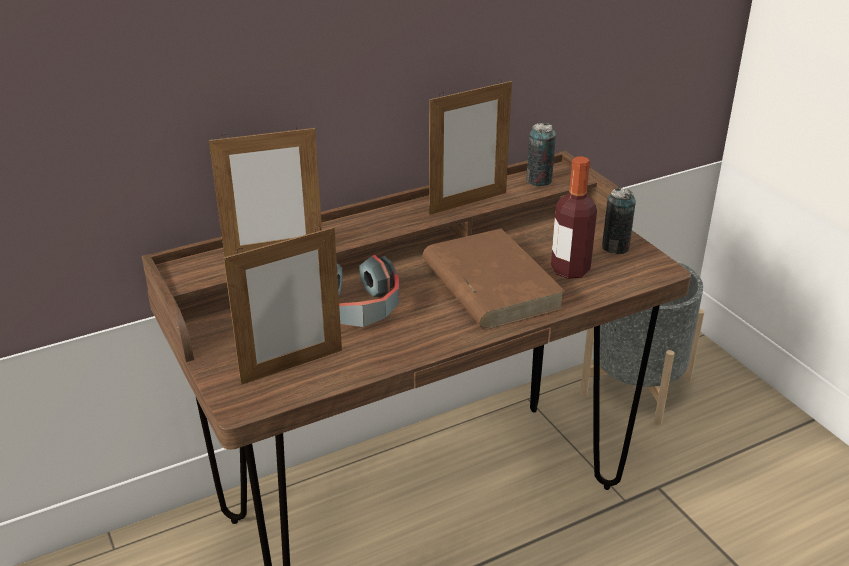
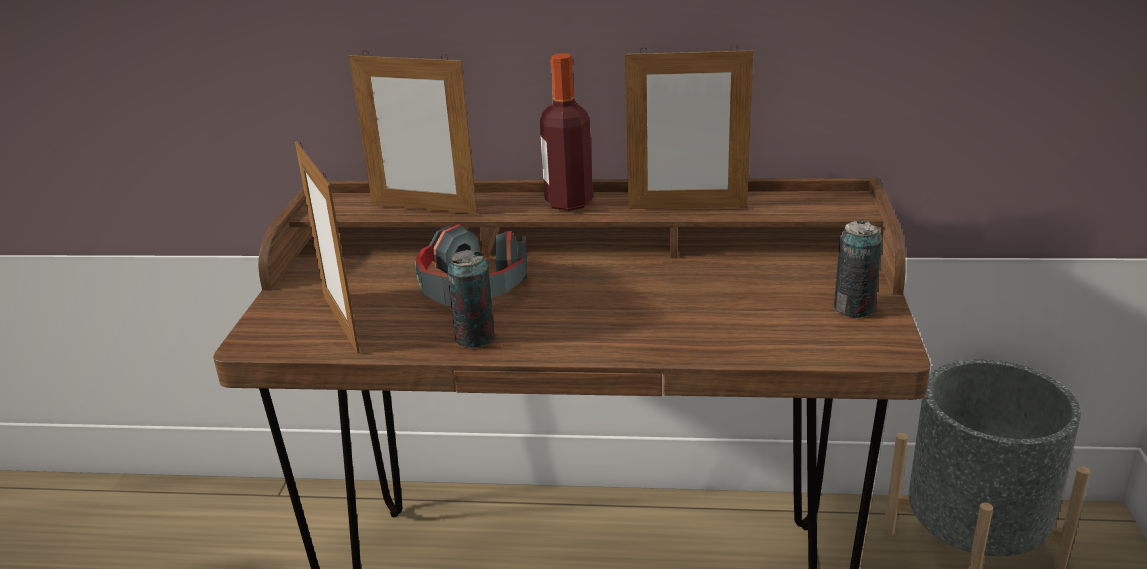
camera: 35 degrees right, 5 degrees down
picture frame [224,226,342,385] -> picture frame turned 60 degrees clockwise [295,141,360,354]
brown book [423,228,566,330] -> none
can [526,123,556,186] -> can moved to [447,250,495,348]
bottle [551,156,597,279] -> bottle moved to [540,53,593,211]

